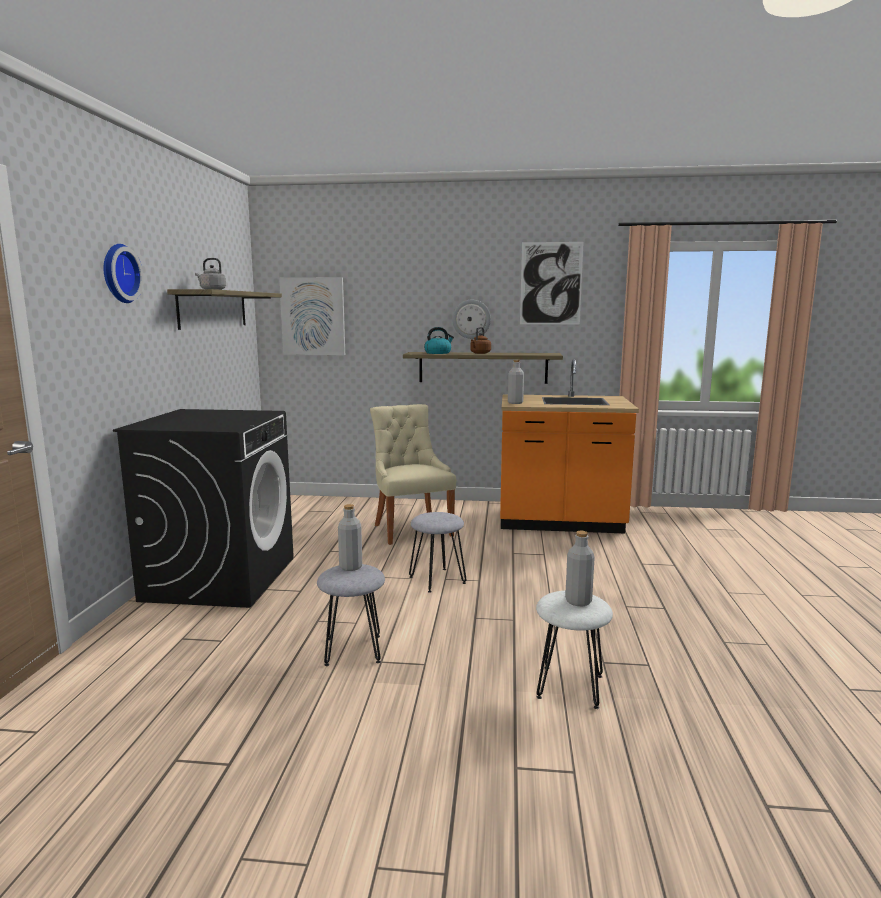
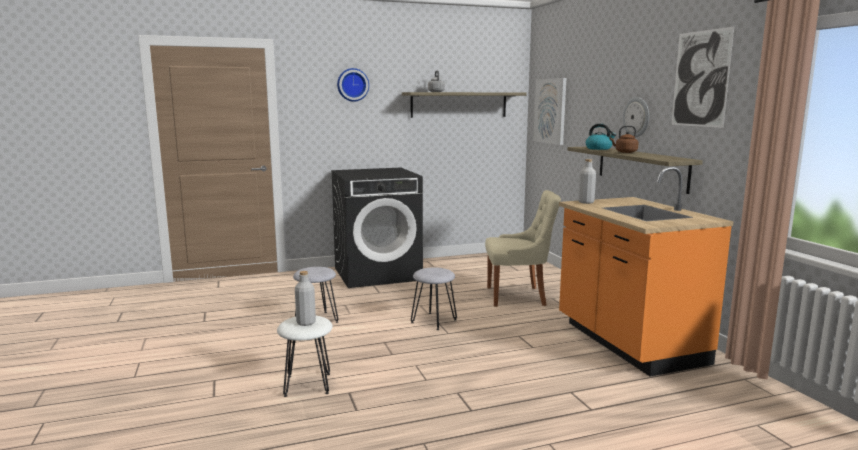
camera: 65 degrees right, 0 degrees up
grey bottle [338,504,362,571] -> none
beige chair [370,404,456,545] -> beige chair turned 45 degrees clockwise [485,190,561,307]

